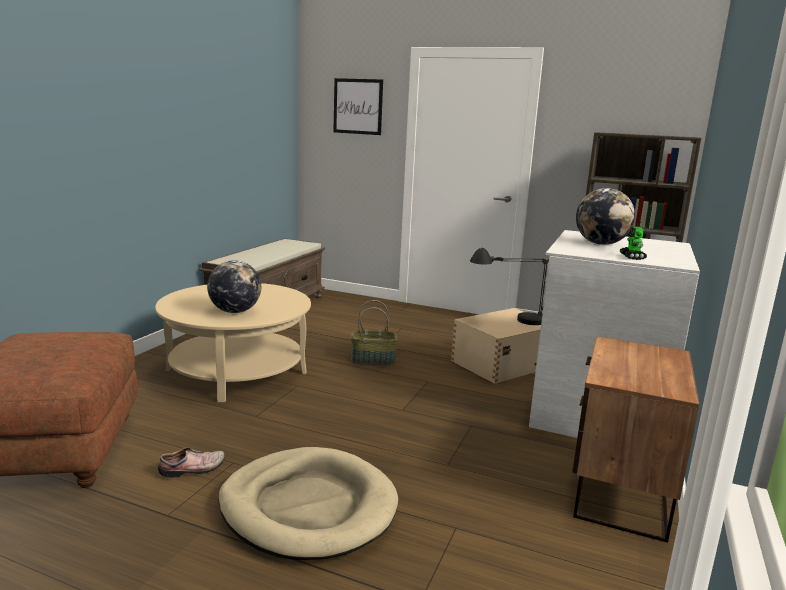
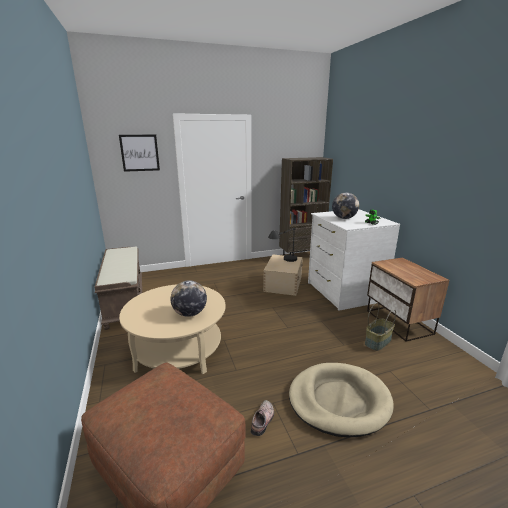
camera: 40 degrees left, 5 degrees up
basket [351,300,397,365] -> basket moved to [365,303,396,351]

